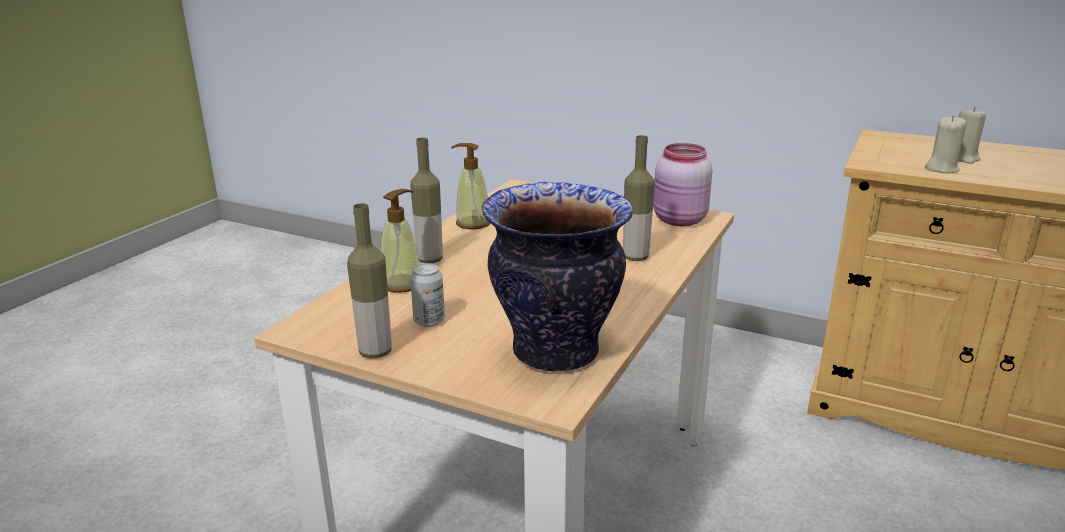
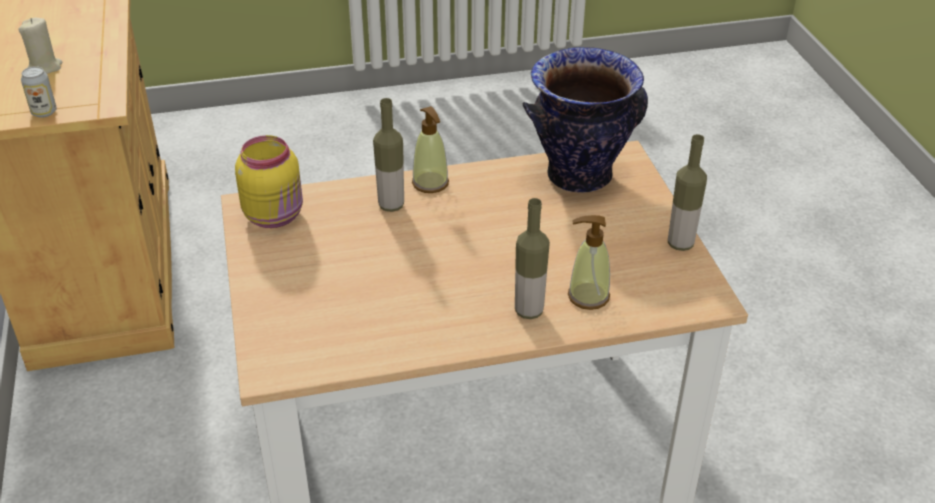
camera: 130 degrees left, 15 degrees up
can [410,263,445,327] -> can moved to [21,66,57,118]
soap dispenser [451,143,490,229] -> soap dispenser moved to [412,106,449,193]
pink jar [653,143,712,226] -> yellow jar [235,135,303,228]
beige candle [925,116,966,173] -> none

